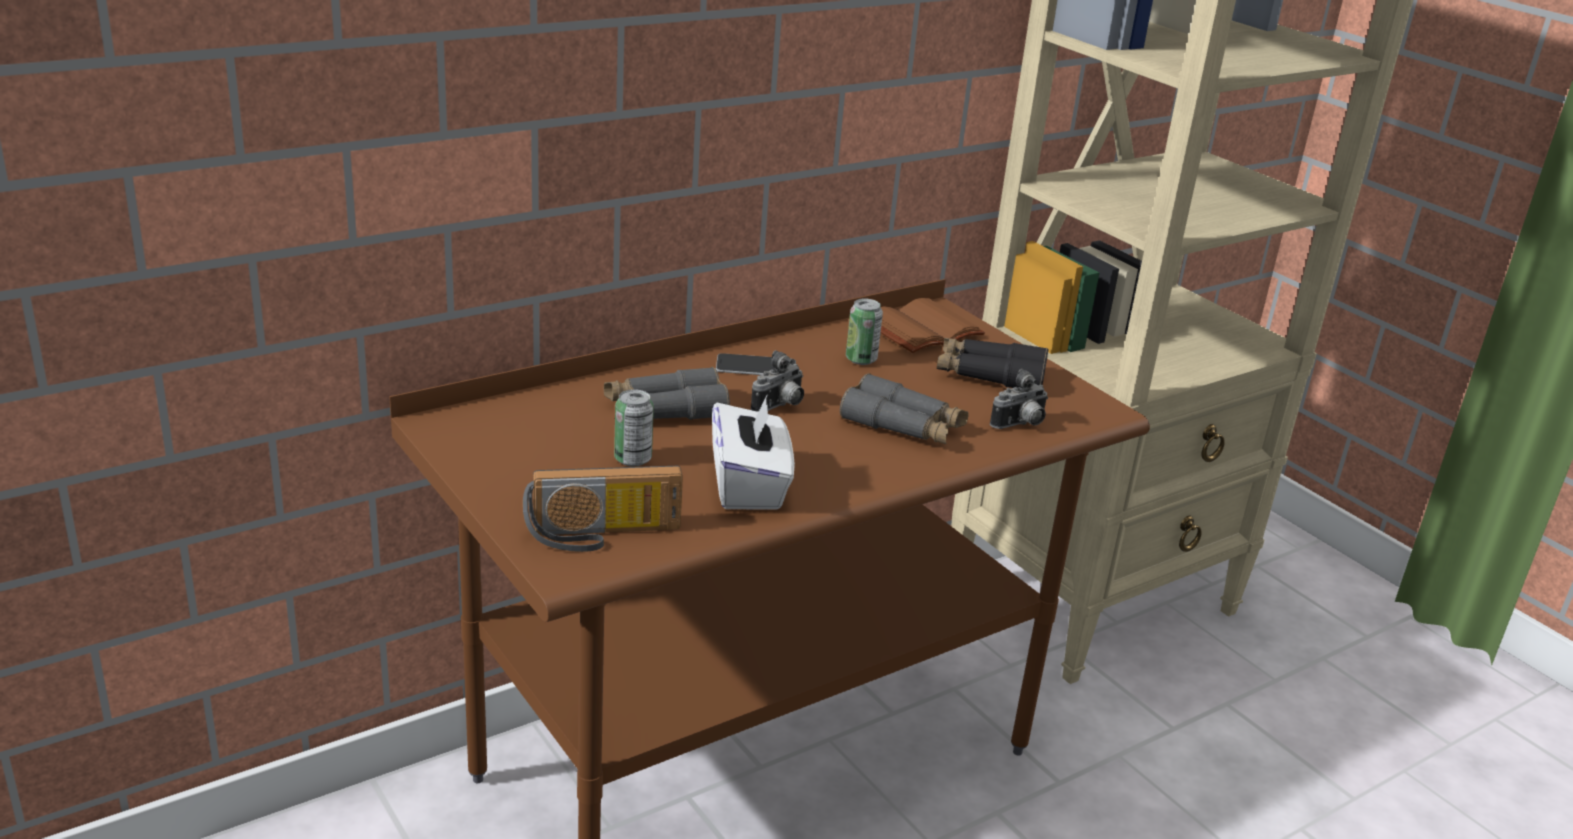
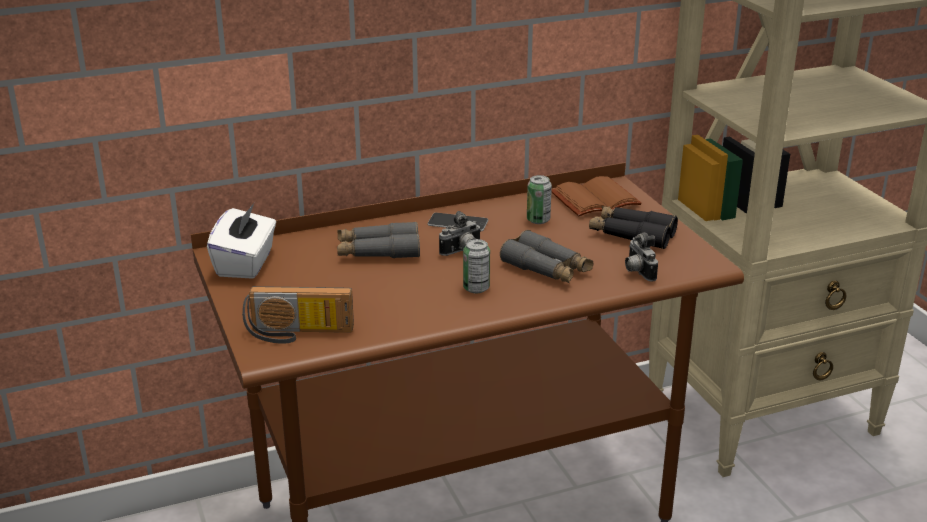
camera: 15 degrees right, 0 degrees up
can [614,389,654,466] -> can moved to [463,239,490,293]
white tissue box [712,394,795,510] -> white tissue box moved to [207,202,276,279]
camera [990,369,1048,429] -> camera turned 90 degrees clockwise [625,232,658,281]

